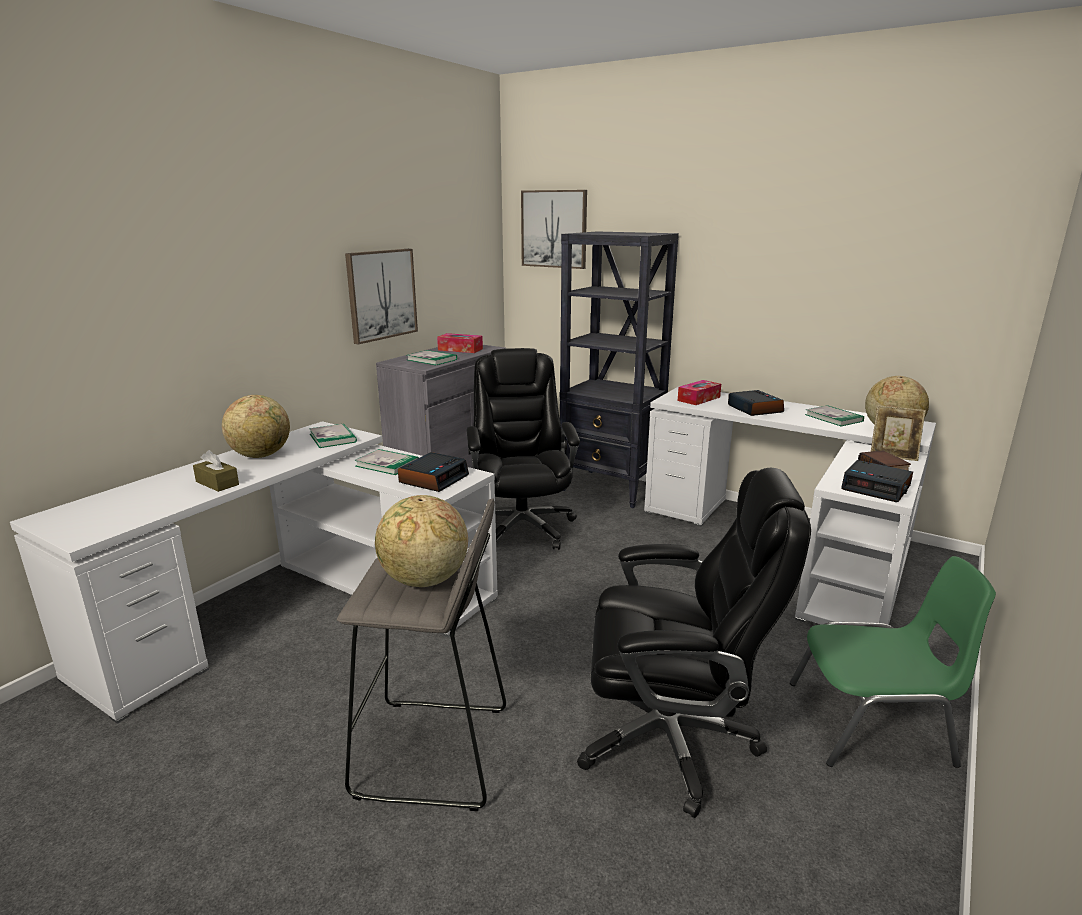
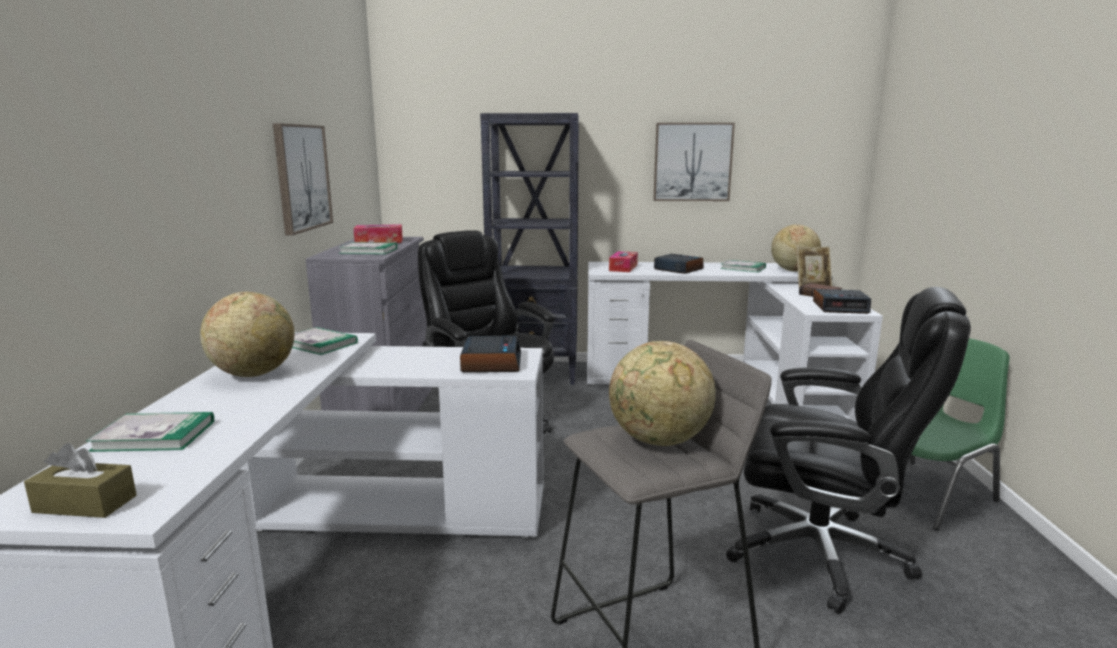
camera: 30 degrees left, 5 degrees down
brown tissue box [193,450,239,492] -> brown tissue box moved to [24,443,137,518]
book [354,449,419,475] -> book moved to [86,412,214,452]
picture [521,190,587,269] -> picture moved to [653,123,735,201]
black office chair [577,468,811,818] -> black office chair turned 45 degrees clockwise [726,287,971,614]

